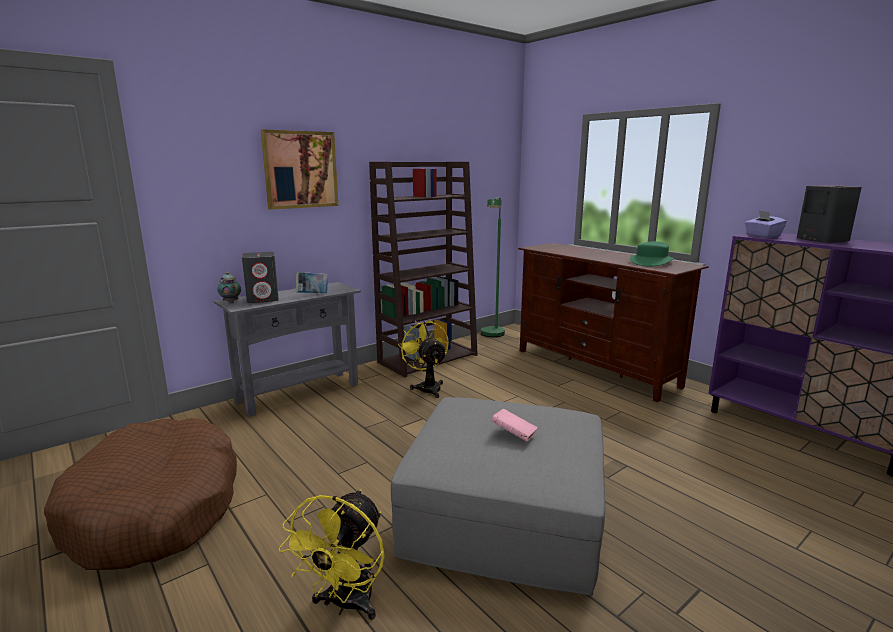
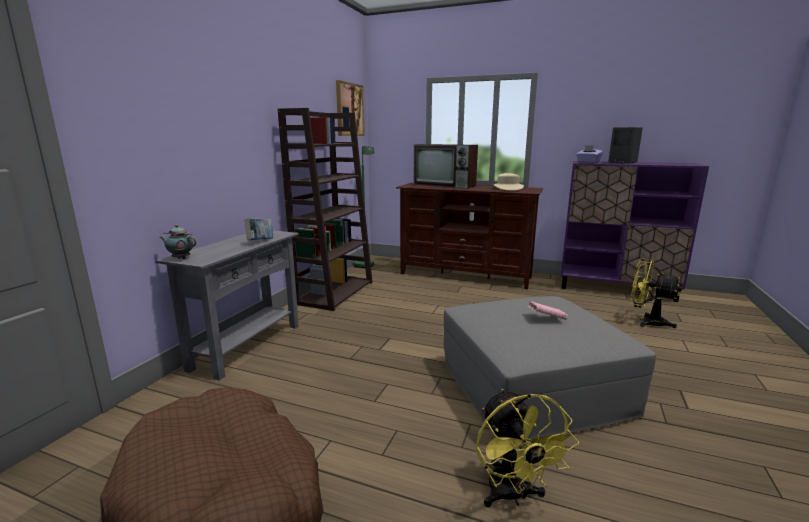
camera: 30 degrees left, 0 degrees up
grey speaker [242,252,279,303] -> none
picture [261,129,338,210] -> picture moved to [336,80,365,136]
yellow fan [398,320,449,398] -> yellow fan moved to [630,258,682,328]
green hat [630,241,674,266] -> beige hat [493,173,524,191]
none -> television [413,144,478,189]

